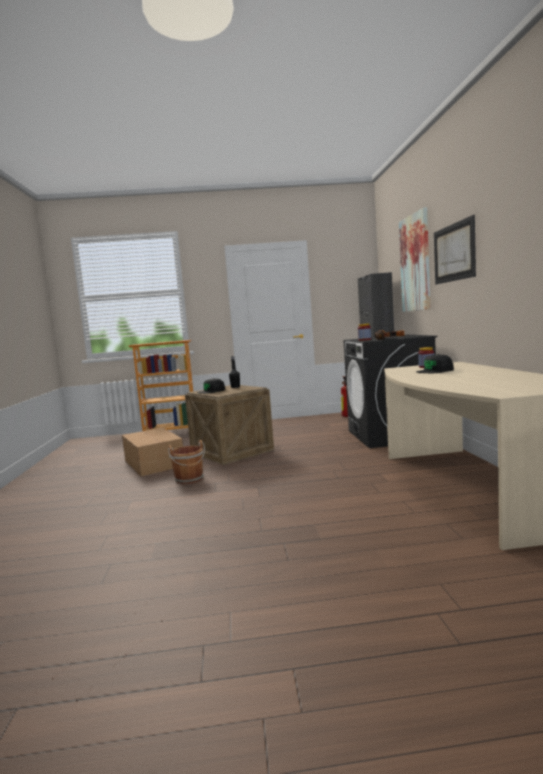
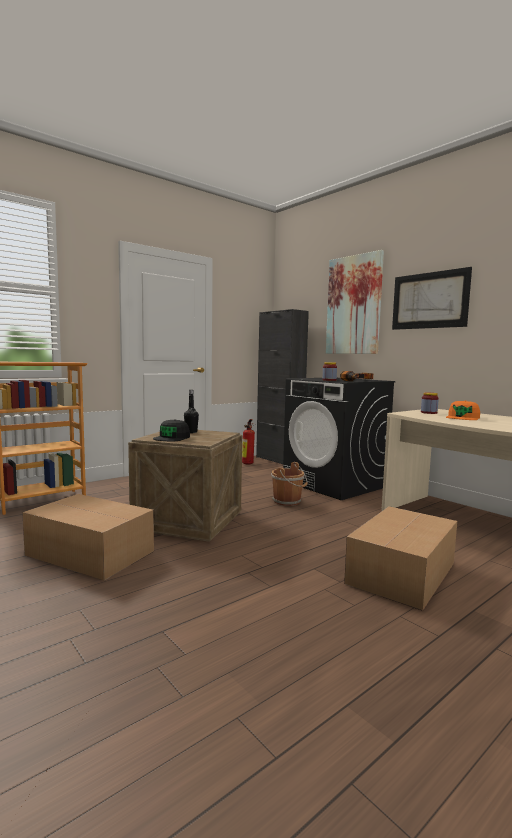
camera: 35 degrees left, 0 degrees up
brown bucket [168,440,205,484] -> brown bucket moved to [271,462,308,506]
black cap [416,354,454,373] -> orange cap [446,400,480,420]
none -> cardboard box [344,506,457,611]

